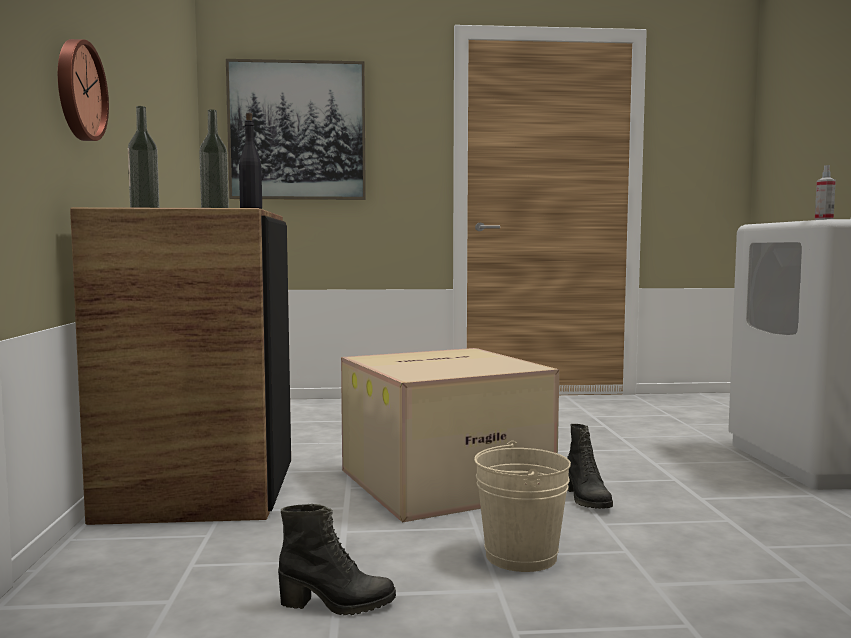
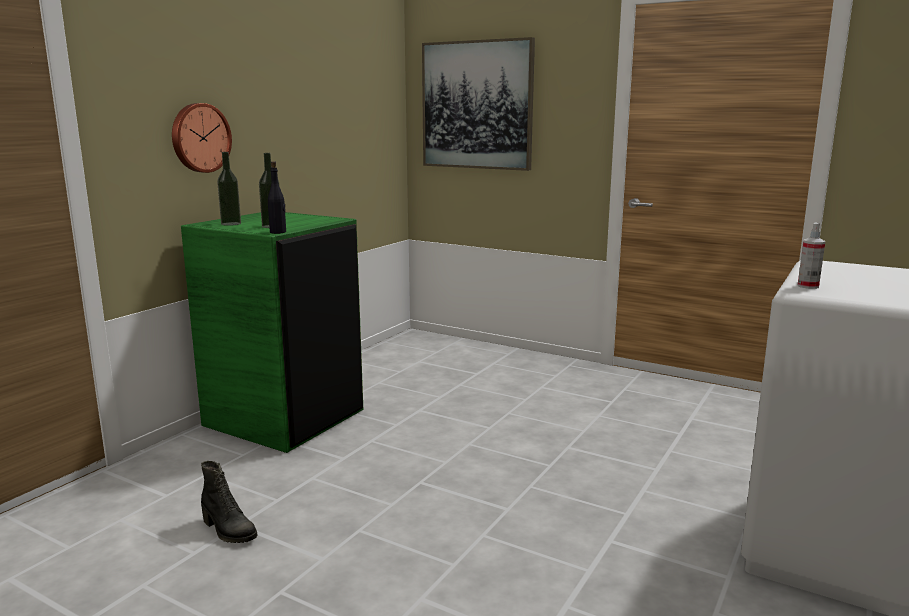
camera: 35 degrees right, 10 degrees up
brown cabinet [70,207,291,525] -> green cabinet [181,212,363,453]
cardboard box [341,348,559,523] -> none
beige bucket [474,441,571,572] -> none
black boot [567,424,613,509] -> none

